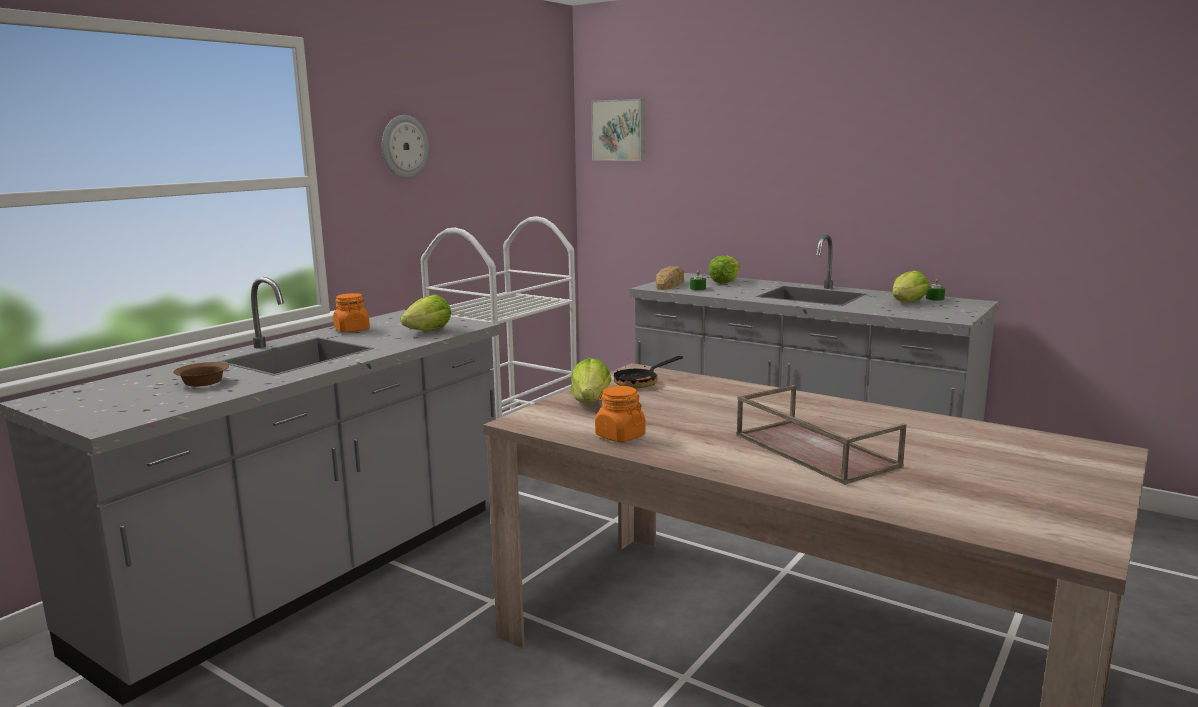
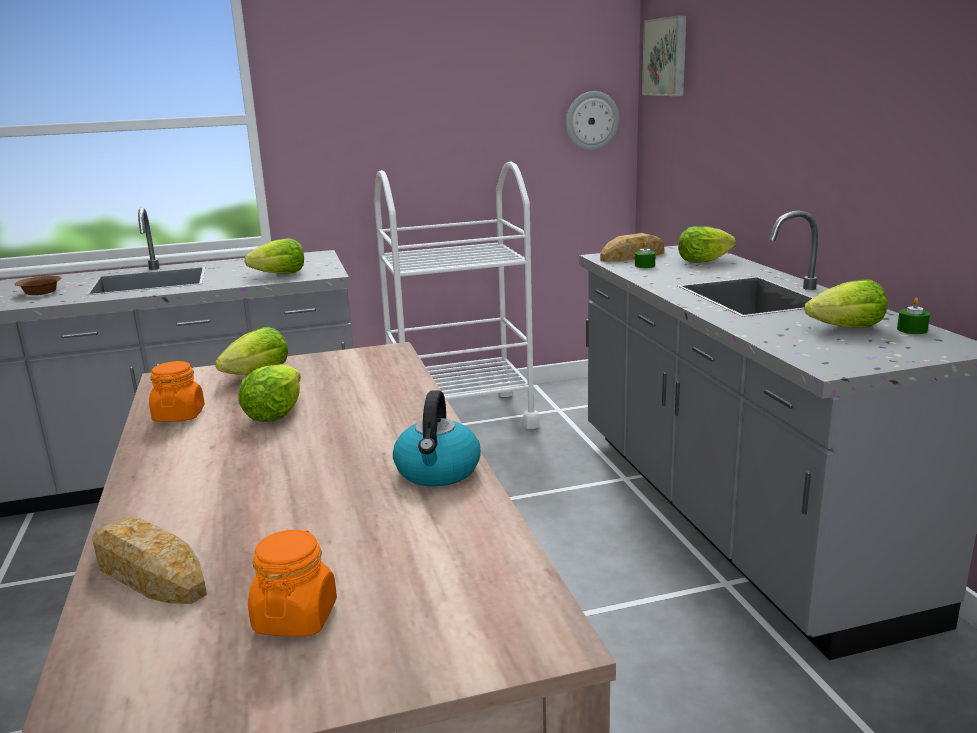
camera: 40 degrees right, 5 degrees up
orange jar [333,293,370,332] -> orange jar moved to [248,530,337,637]
wall clock [382,115,429,178] -> wall clock moved to [566,91,619,151]
frying pan [614,356,683,388] -> none
brown tray [736,385,907,485] -> none
none -> bread [92,516,207,604]
none -> lettuce [238,364,301,422]
none -> kettle [393,390,481,487]

